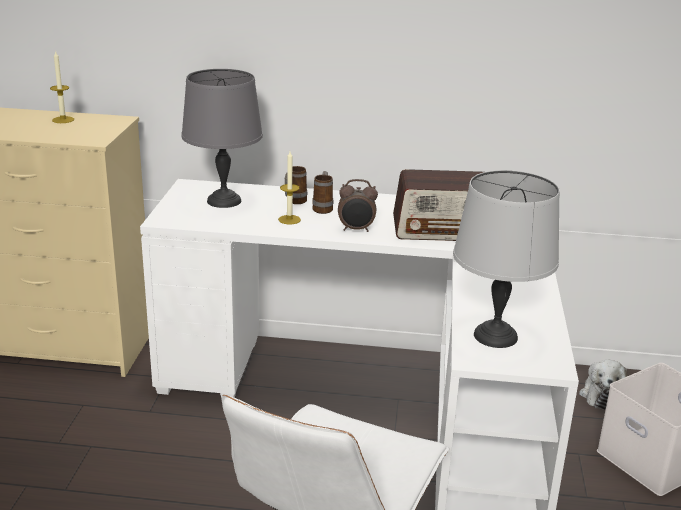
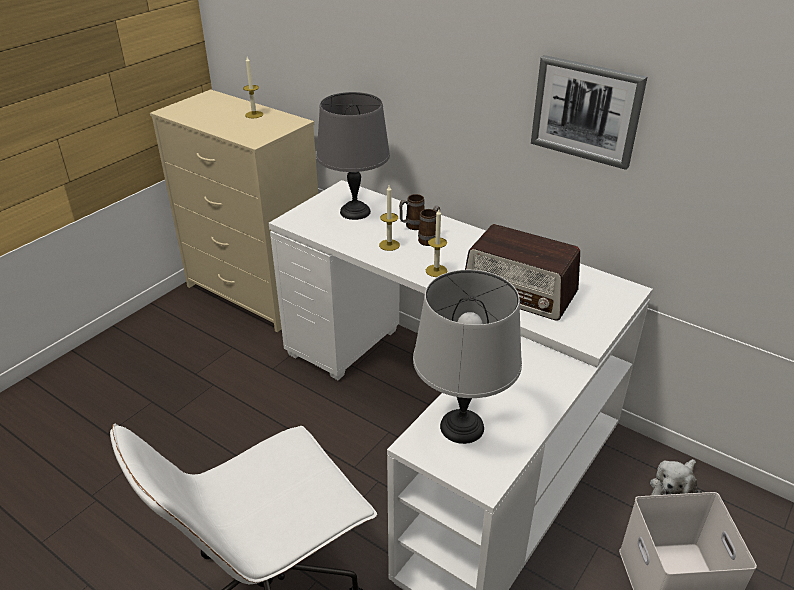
camera: 30 degrees right, 10 degrees up
alarm clock [338,179,378,232] -> candle [426,209,448,277]
none -> picture [531,55,647,170]

